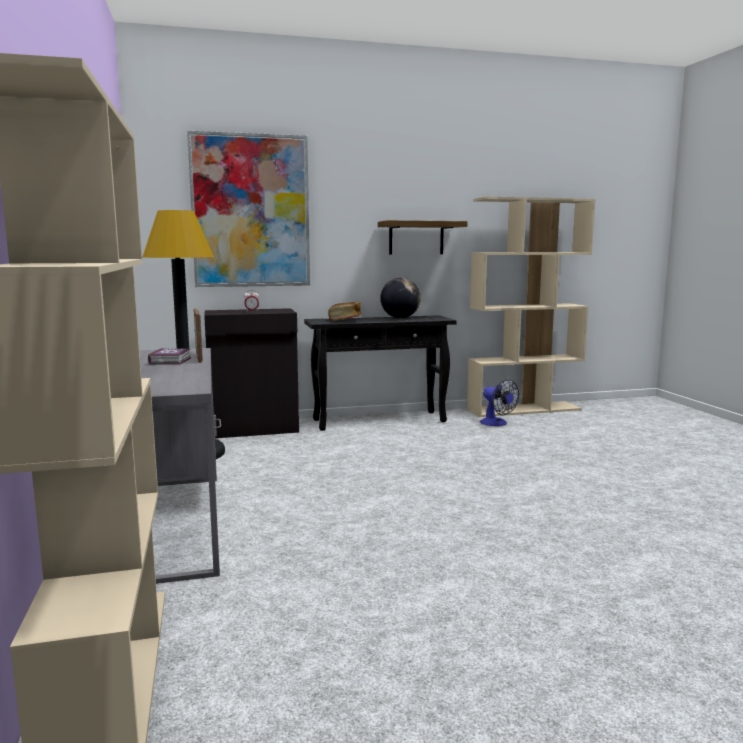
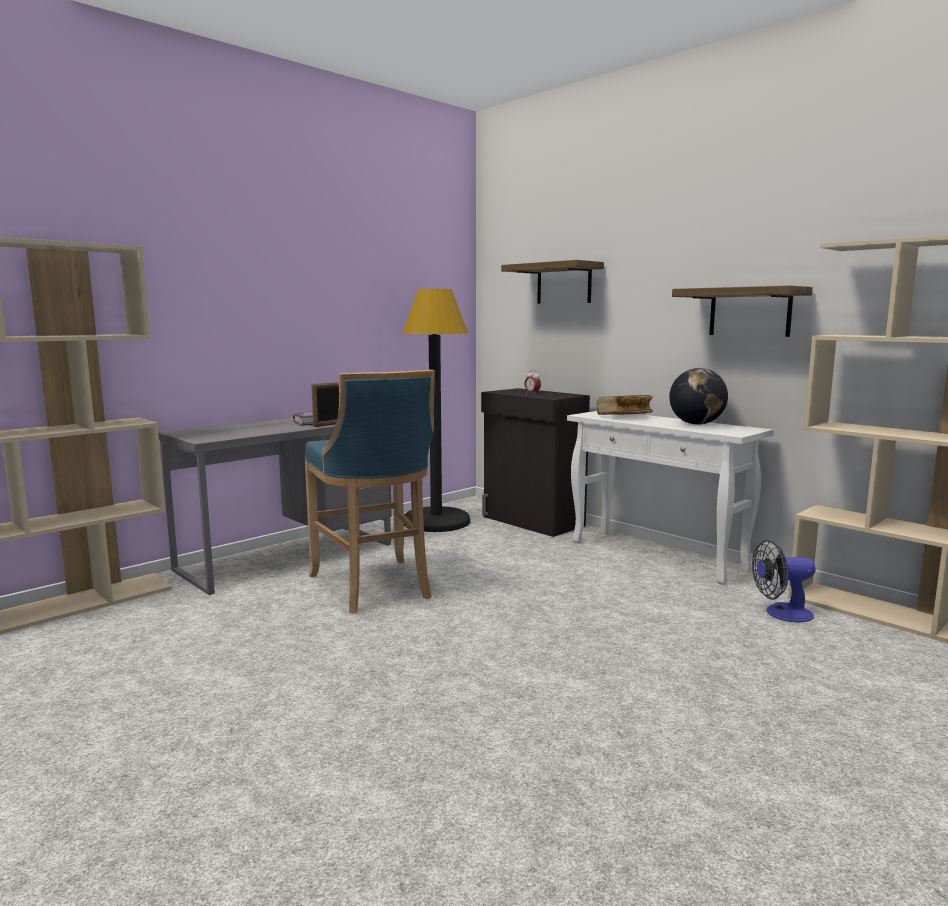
camera: 60 degrees right, 0 degrees up
picture [187,131,310,287] -> shelf [501,260,604,304]
black console table [304,315,457,431] -> white console table [567,411,774,585]
fan [480,379,519,426] -> fan turned 60 degrees clockwise [752,540,816,623]
none -> blue stool [304,370,435,613]

